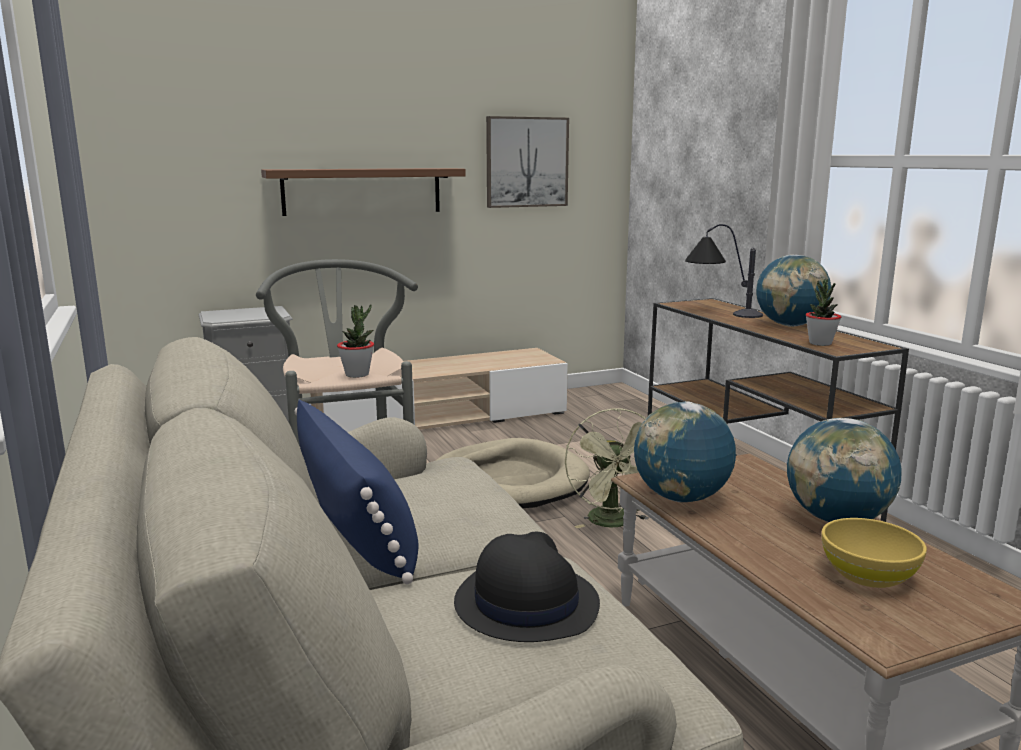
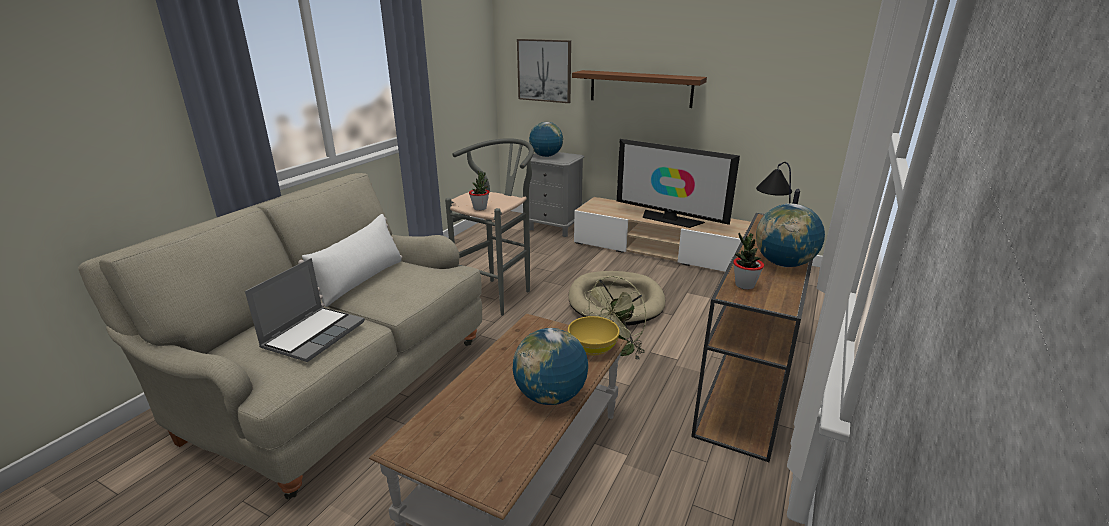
camera: 50 degrees right, 10 degrees up
blue pillow [294,400,418,584] -> white pillow [298,214,402,307]
black hat [454,532,600,642] -> laptop [245,258,365,362]
picture [486,116,569,208] -> picture moved to [517,39,571,103]
globe [634,401,736,502] -> globe moved to [529,122,563,157]
yellow bowl [822,518,927,588] -> yellow bowl moved to [568,316,620,356]
none -> television [617,139,740,228]

